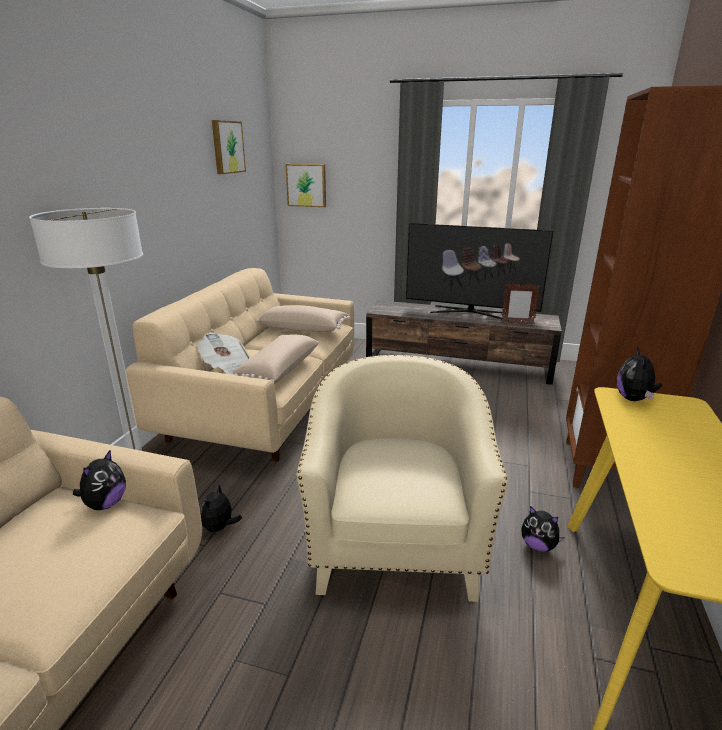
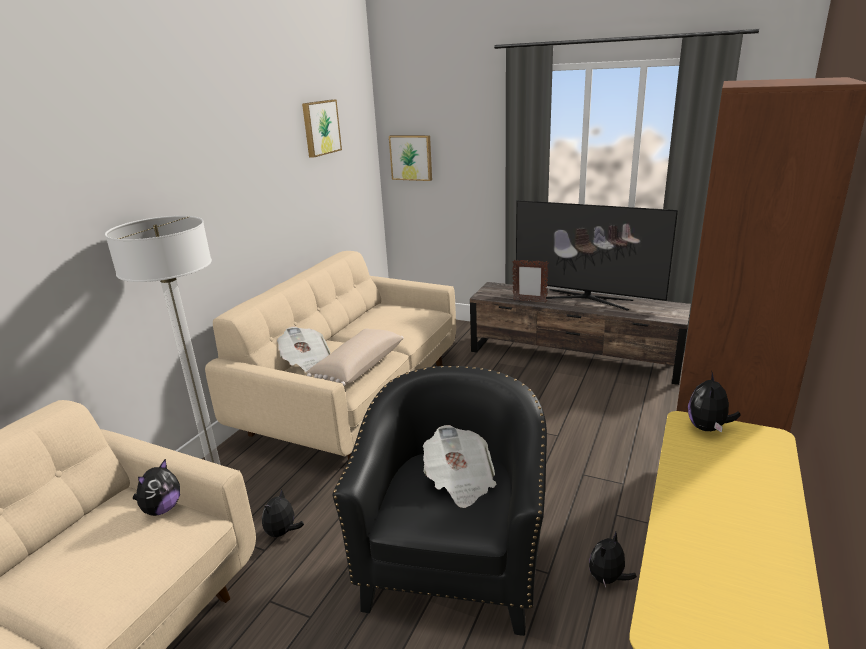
camera: 10 degrees right, 0 degrees up
beige pillow [256,305,350,332] -> none
beige armchair [297,355,508,602] -> black armchair [333,366,547,636]
picture frame [501,284,540,325] -> picture frame moved to [512,260,548,302]
plush toy [521,506,565,552] -> plush toy turned 90 degrees clockwise [589,532,637,588]
none -> newspaper [423,425,496,508]

